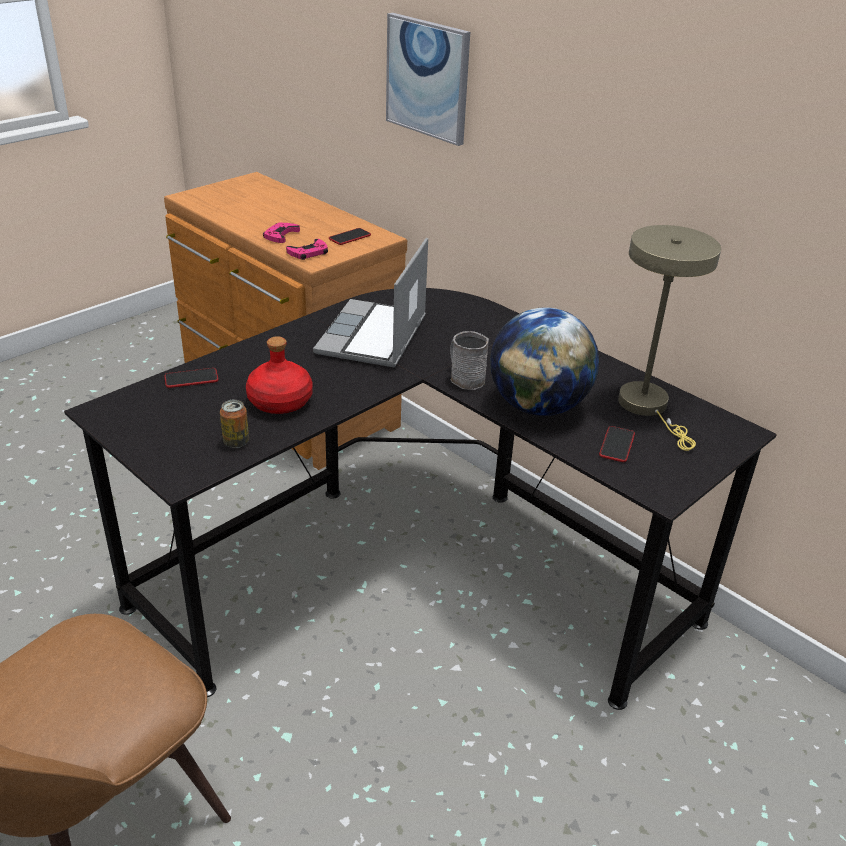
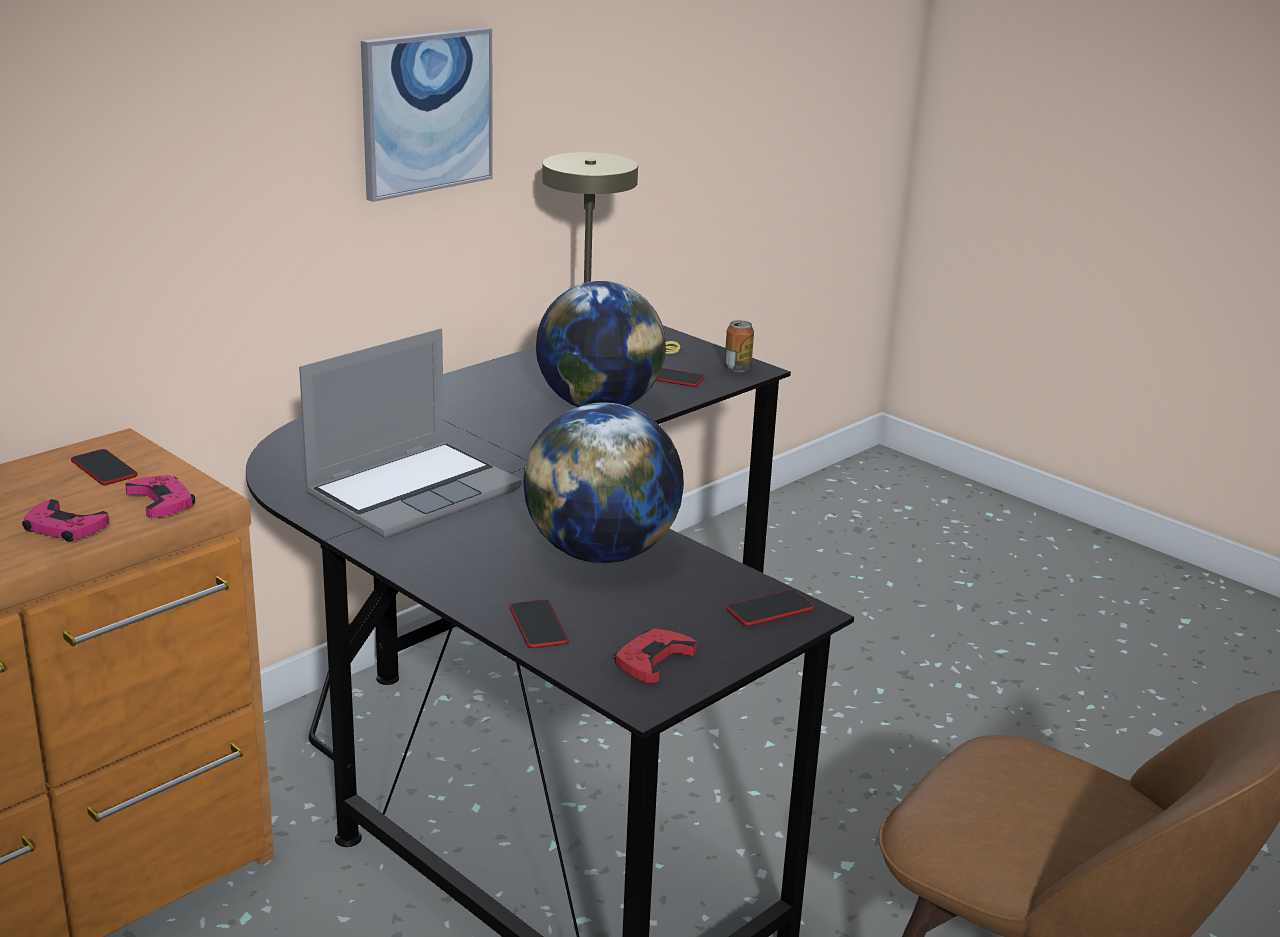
camera: 90 degrees left, 10 degrees down
can [220,400,249,448] -> can moved to [724,320,754,372]
red bottle [246,336,313,414] -> globe [523,403,684,563]
laptop [313,238,428,367] -> laptop turned 60 degrees counterclockwise [299,329,522,539]
picture [386,13,470,146] -> picture moved to [361,27,493,202]
grey mug [450,331,489,390] -> none
none -> red game controller [614,629,696,683]
none -> phone [726,589,814,626]

